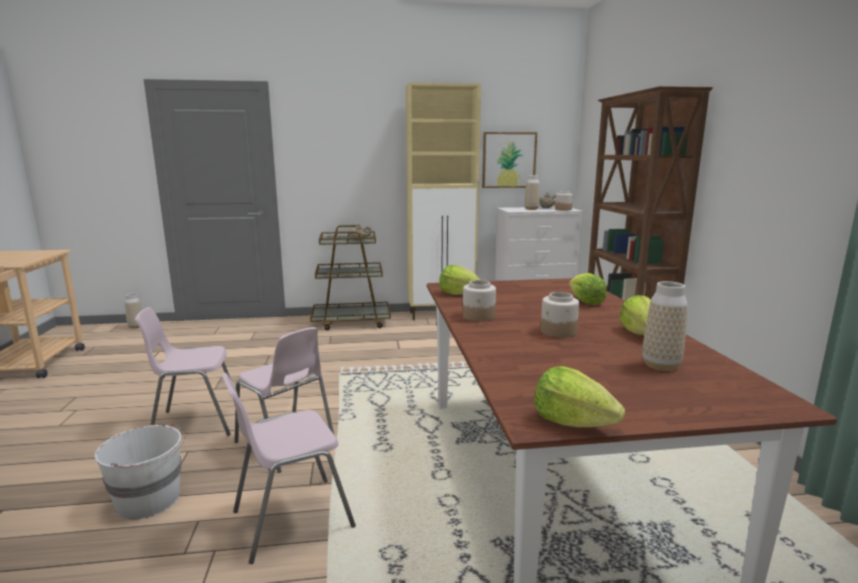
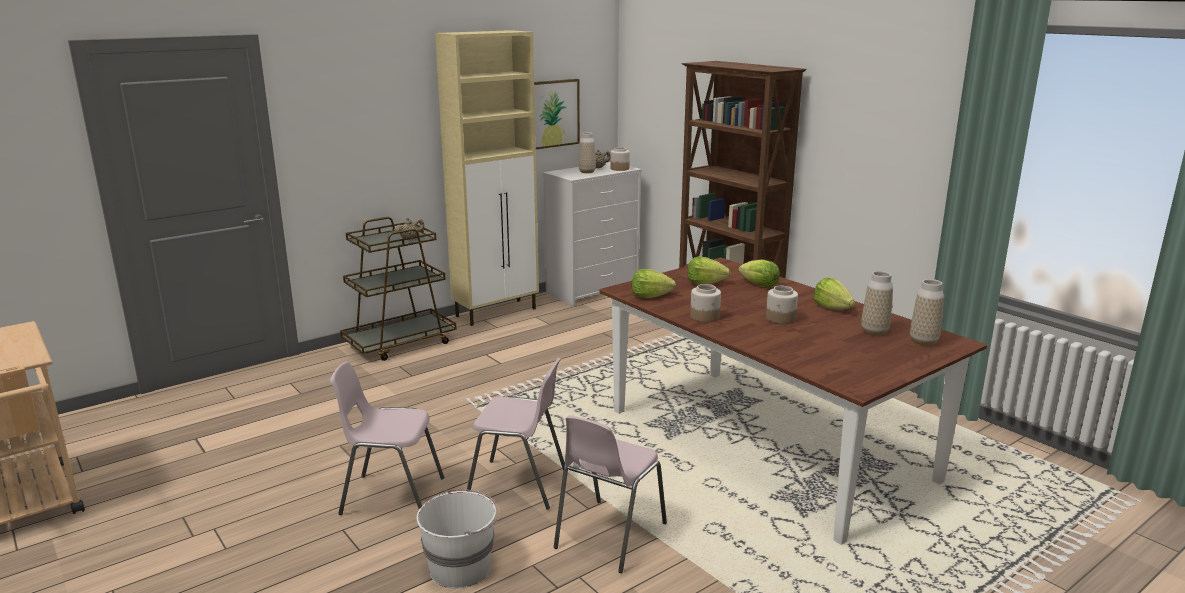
camera: 30 degrees left, 5 degrees up
vase [125,293,142,329] -> vase moved to [910,279,944,346]
pink chair [135,307,232,436] -> pink chair turned 45 degrees clockwise [330,361,444,515]
lettuce [534,366,625,427] -> lettuce moved to [687,257,730,284]

